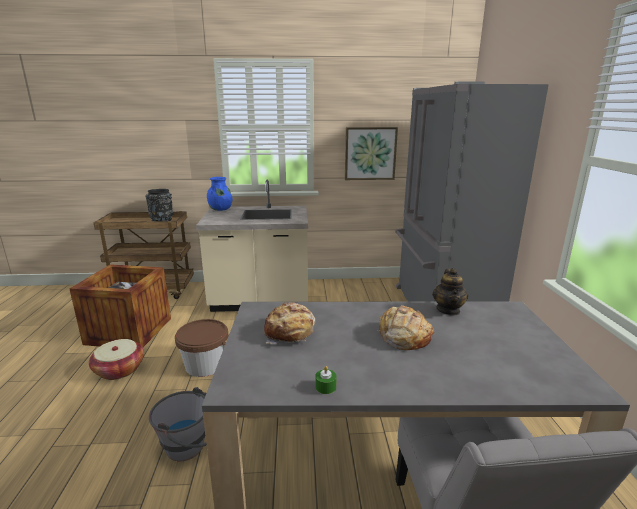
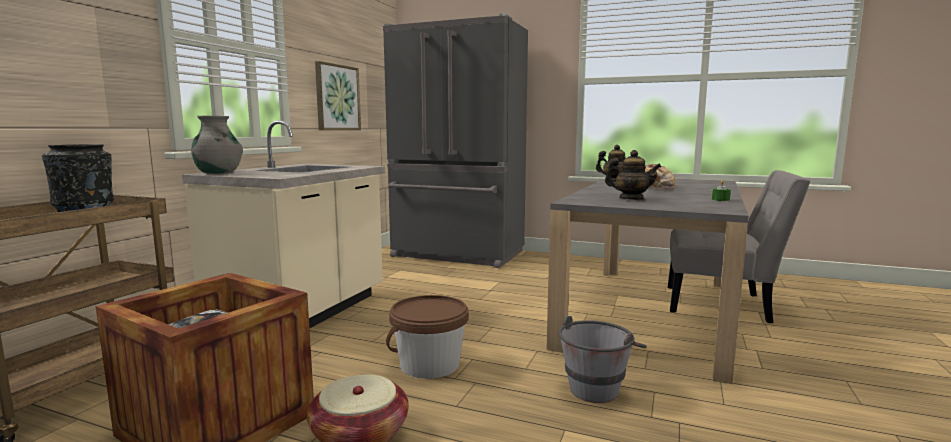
camera: 65 degrees left, 10 degrees down
blue vase [207,177,233,211] -> grey vase [191,116,243,174]
bread [264,302,315,344] -> teapot [605,150,662,200]

